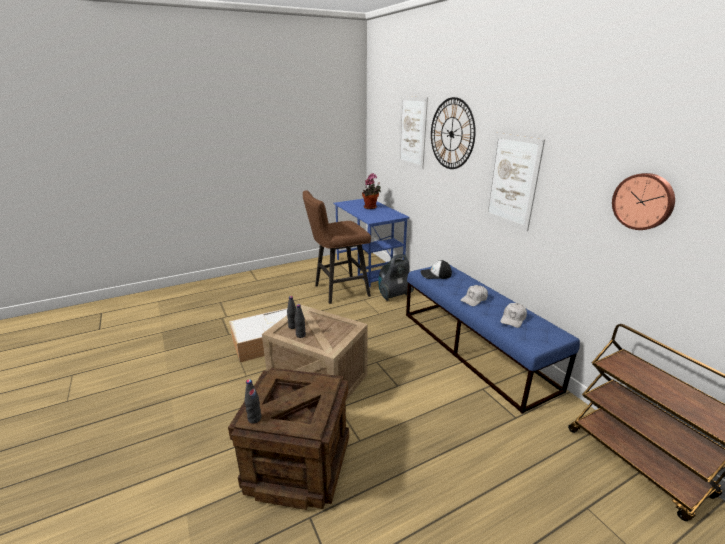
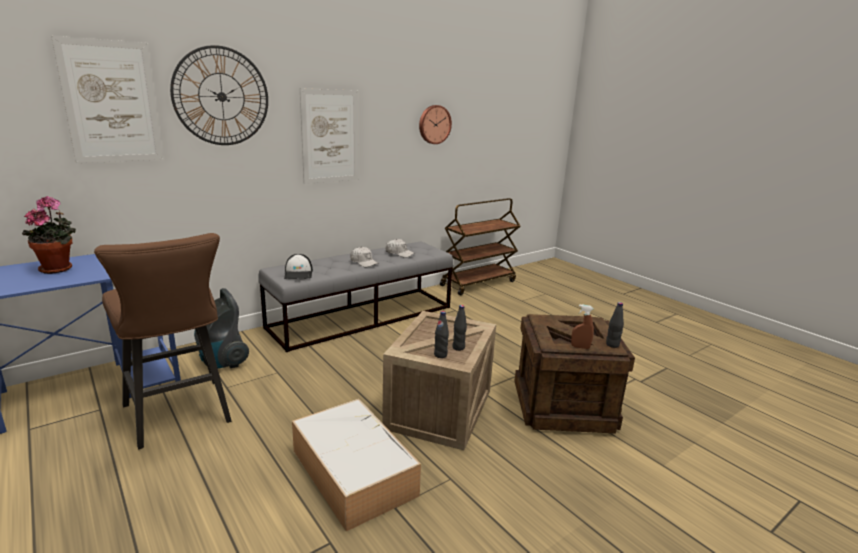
camera: 100 degrees left, 5 degrees down
blue bench [406,265,580,414] -> grey bench [258,242,453,352]
none -> brown spray bottle [571,304,594,349]

